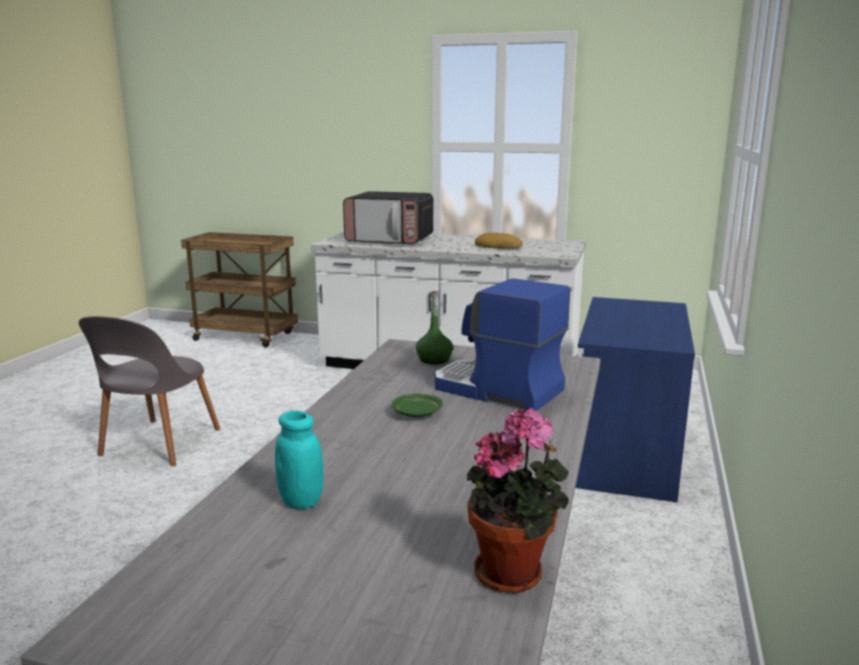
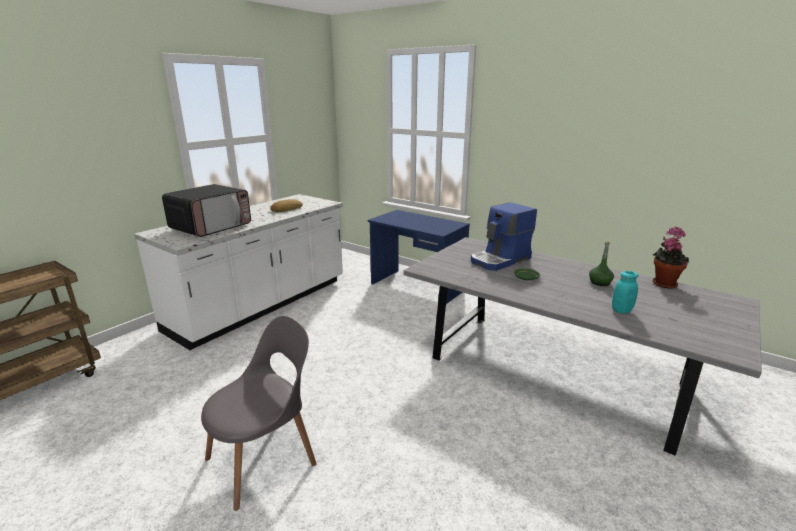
camera: 70 degrees left, 5 degrees up
grey chair [79,316,220,466] -> grey chair turned 75 degrees counterclockwise [201,316,317,511]
green bottle [416,291,453,364] -> green bottle moved to [589,241,614,286]

